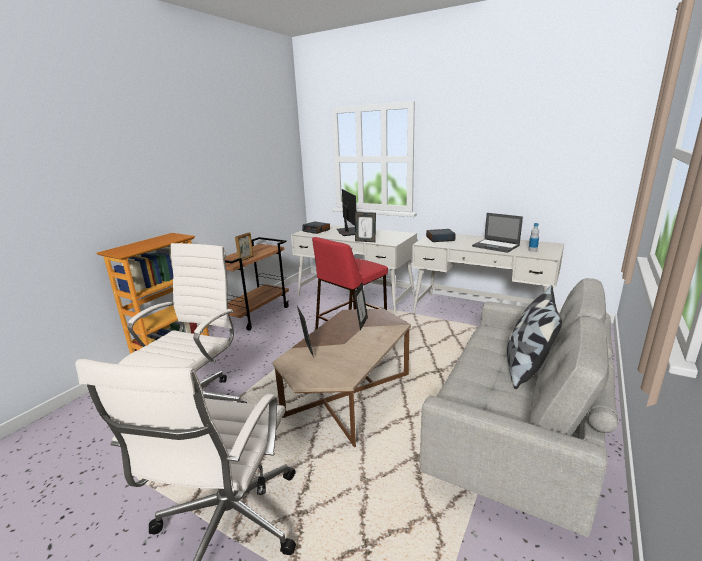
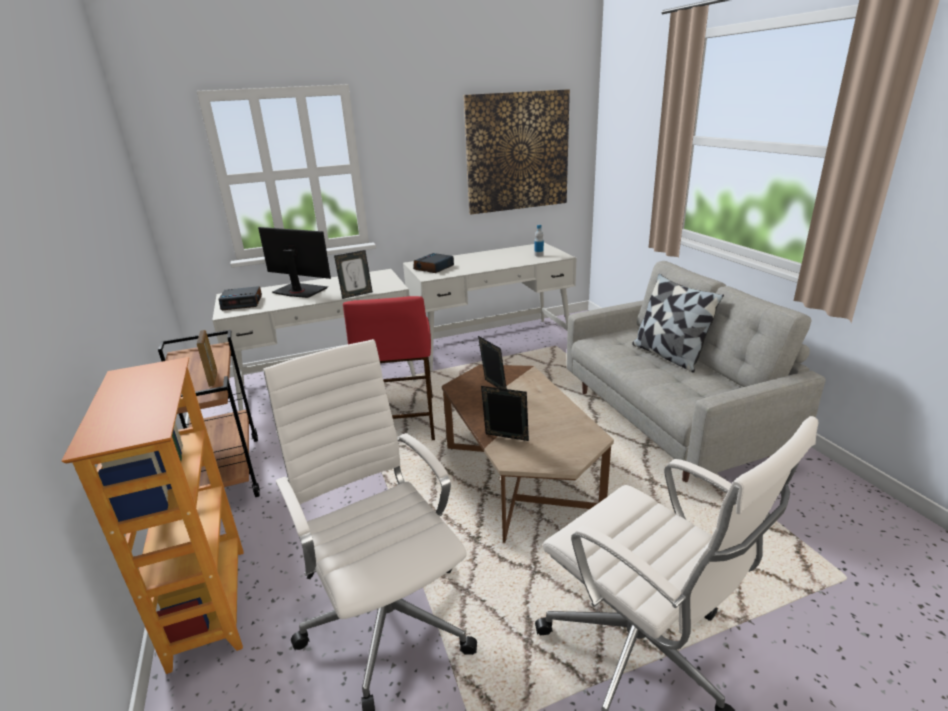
camera: 50 degrees left, 5 degrees up
laptop [472,213,523,253] -> none
none -> picture [464,89,570,214]

